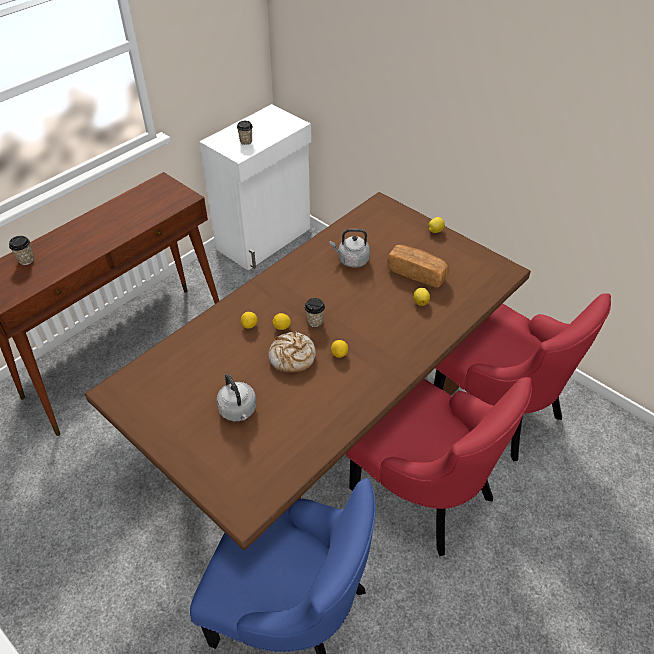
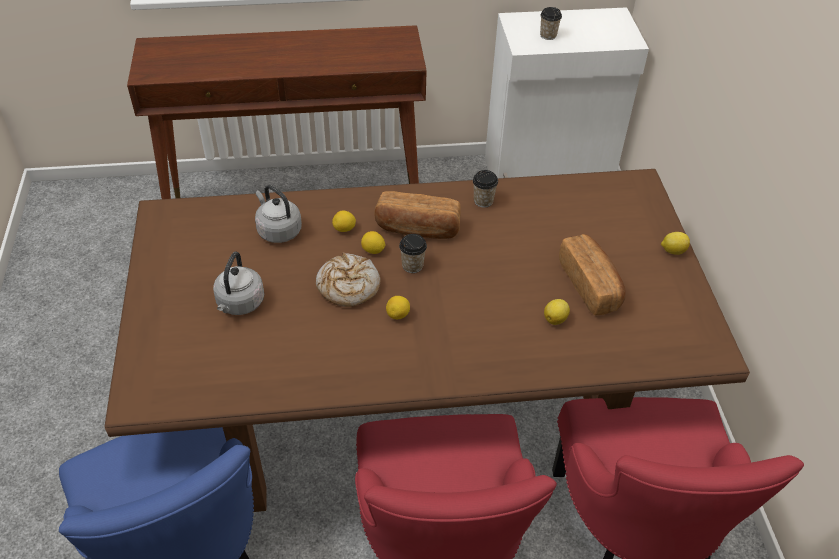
camera: 40 degrees right, 0 degrees up
cup [9,236,34,265] -> cup moved to [473,170,498,208]
grey kettle [330,229,370,268] -> grey kettle moved to [255,185,302,243]
none -> bread [374,191,461,239]

